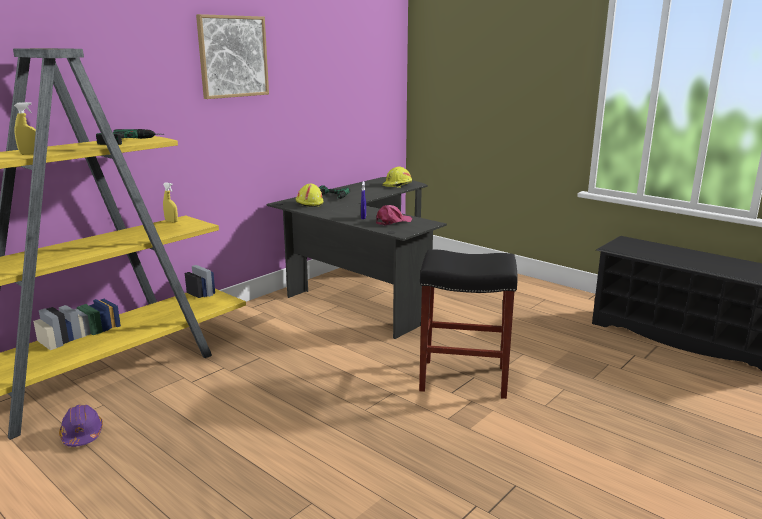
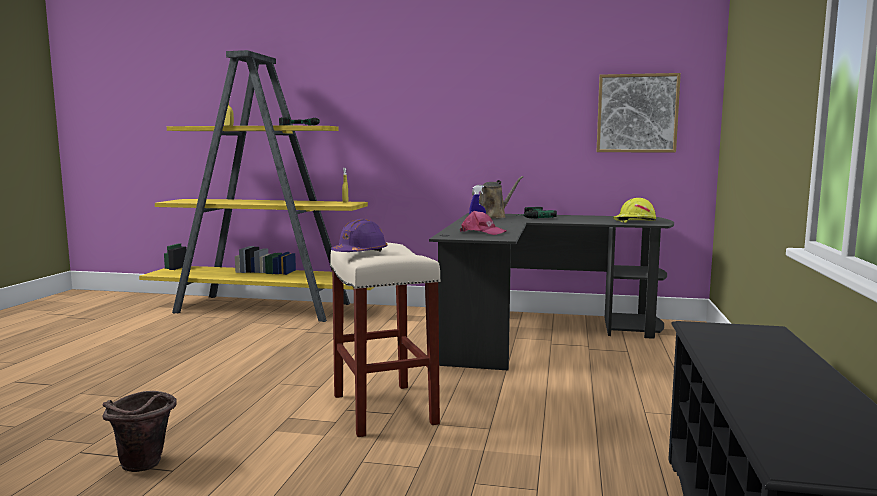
camera: 60 degrees right, 10 degrees down
purple hard hat [59,405,103,447] -> purple hard hat moved to [331,219,388,252]
picture [196,14,269,99] -> picture moved to [596,73,681,152]
yellow hard hat [296,184,323,207] -> brown watering can [472,176,523,218]
black stool [419,249,518,399] -> beige stool [330,243,441,437]
none -> brown bucket [102,391,177,472]

